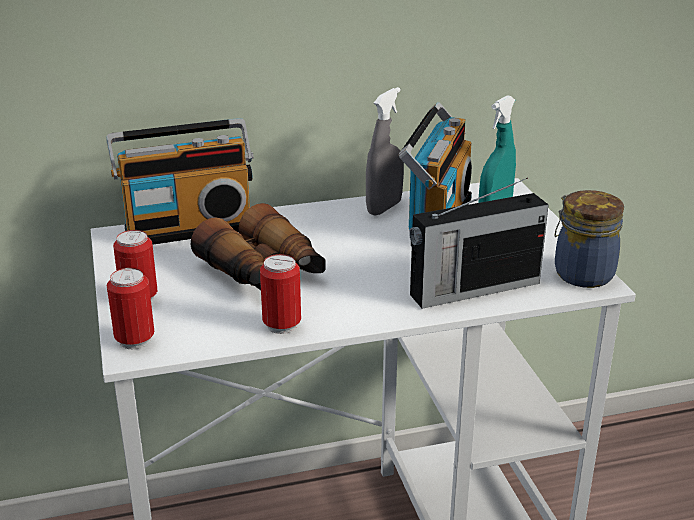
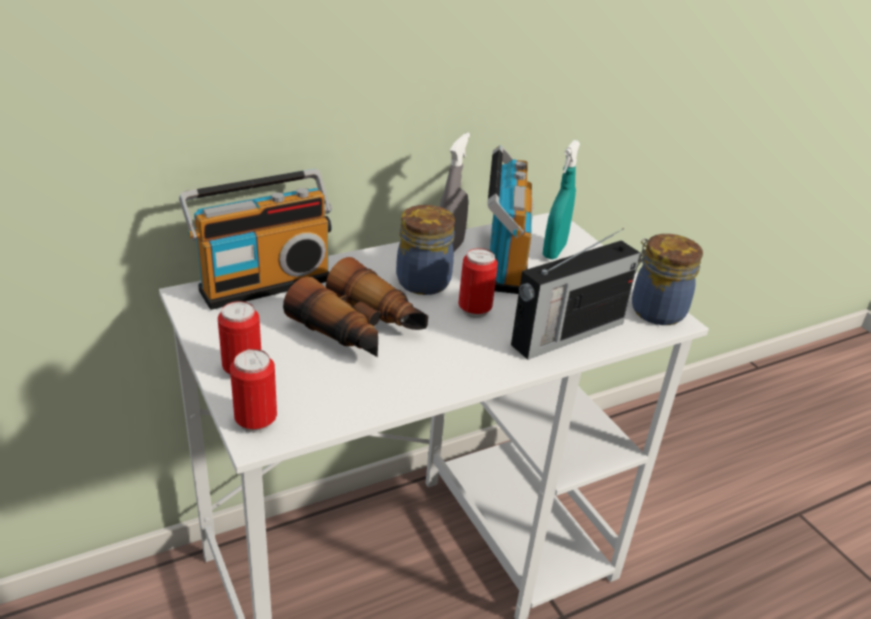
camera: 15 degrees left, 5 degrees up
can [260,254,301,334] -> can moved to [458,248,498,318]
none -> jar [396,205,455,295]

